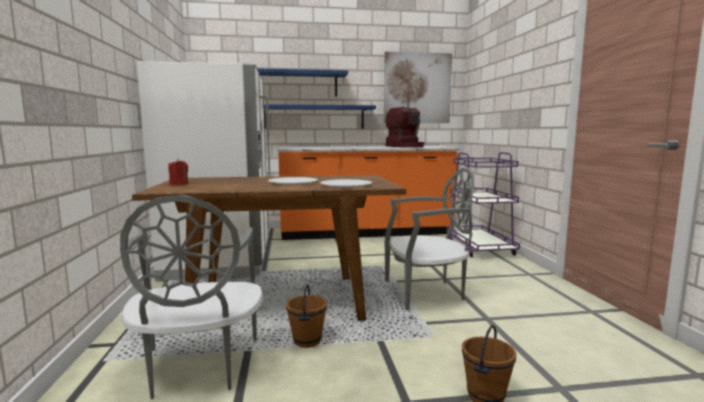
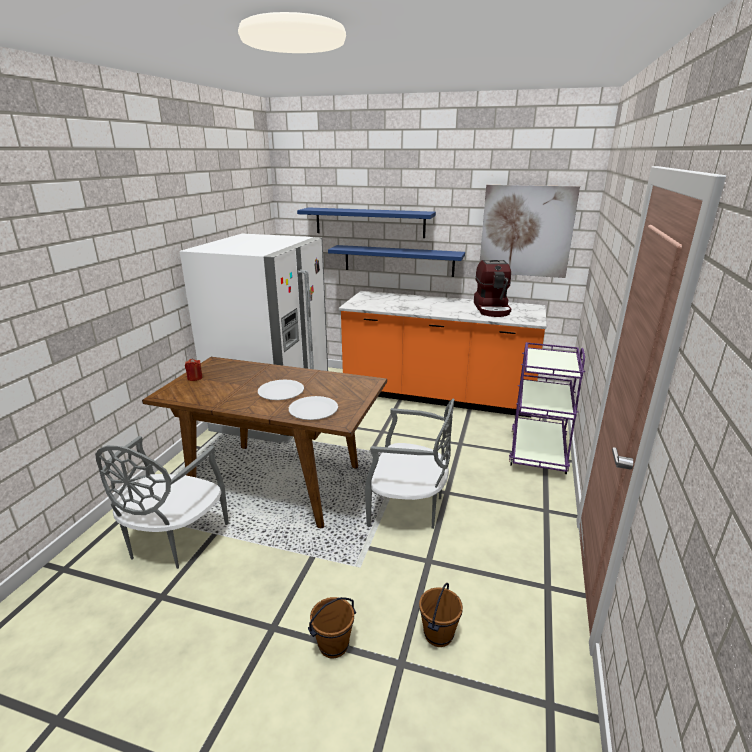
camera: 25 degrees right, 15 degrees up
brown bucket [286,284,327,348] -> brown bucket moved to [419,583,463,647]

